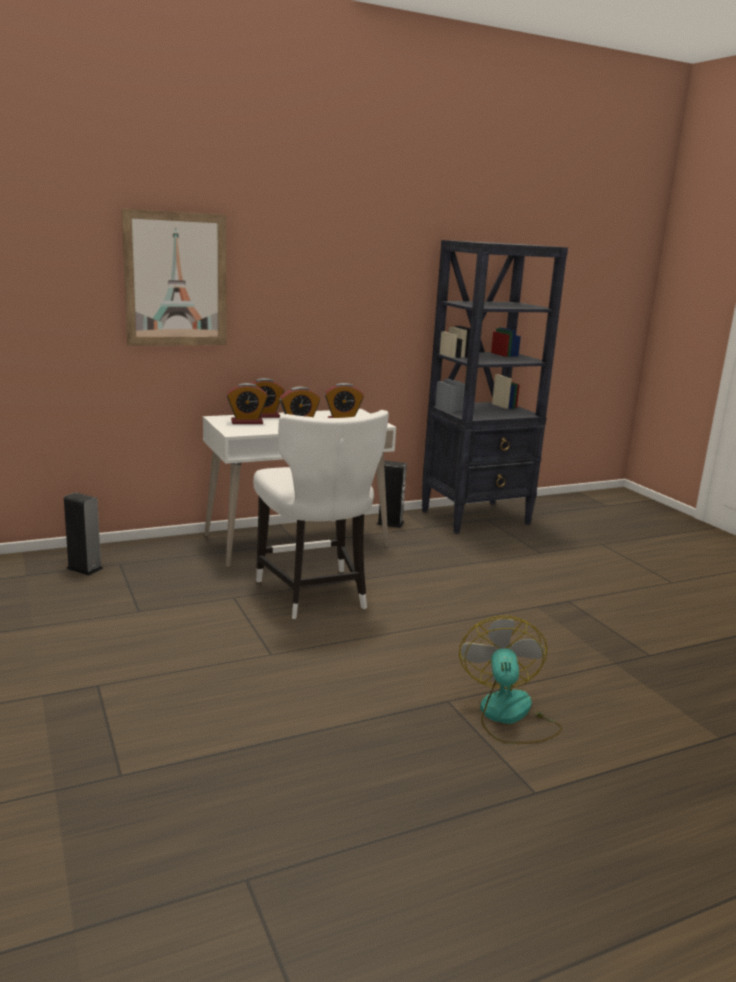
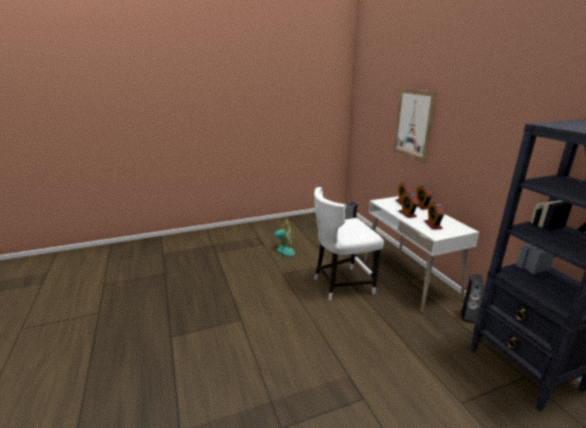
camera: 95 degrees right, 5 degrees up
fan [459,616,563,744] -> fan moved to [266,218,295,260]

